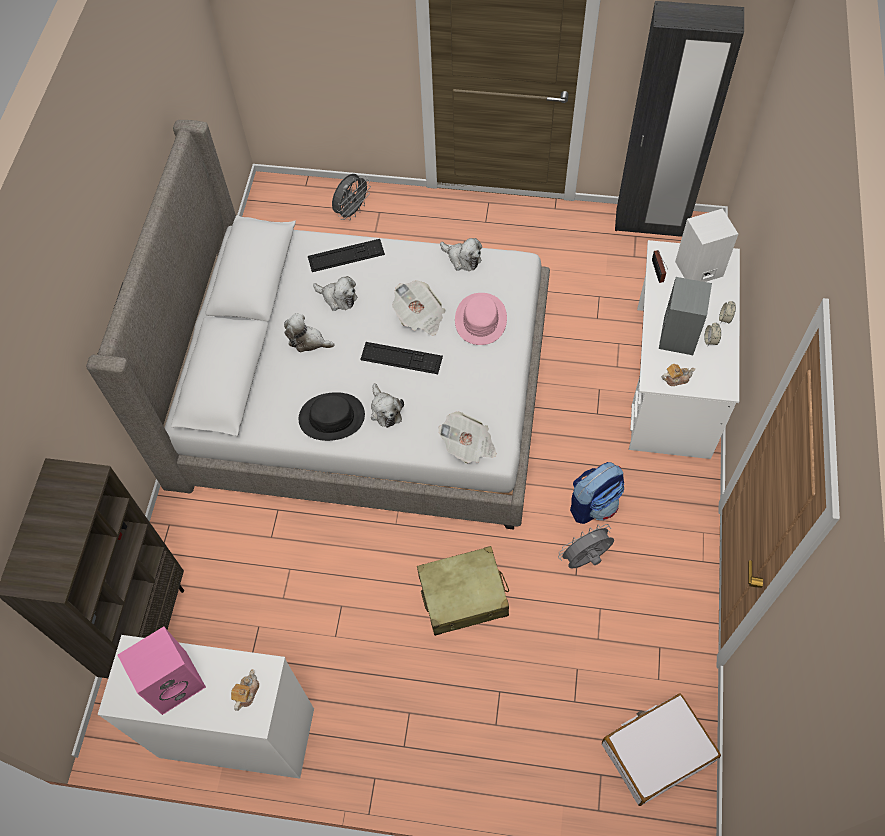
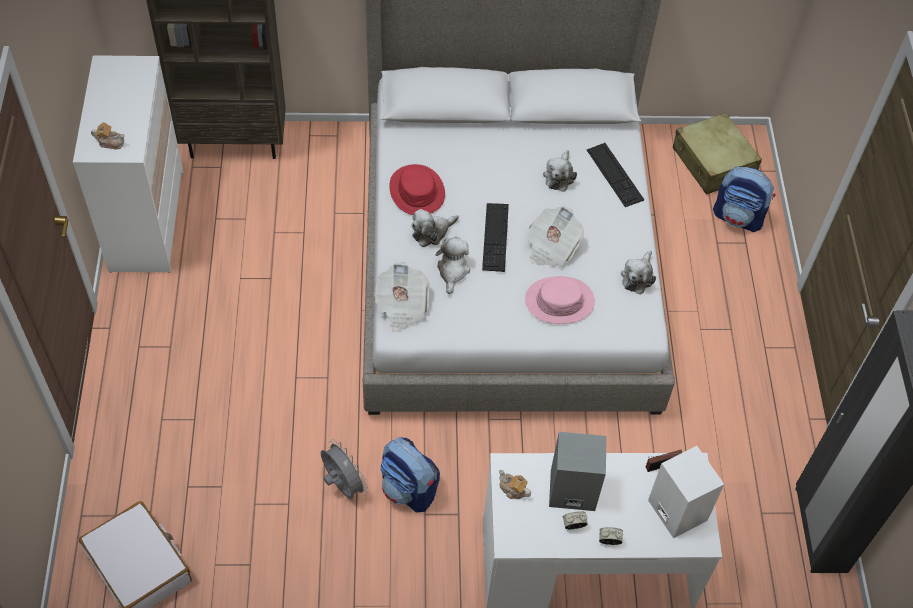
camera: 75 degrees right, 5 degrees down
pink speaker [118,627,206,715] -> none
plush toy [284,313,335,352] -> plush toy moved to [435,237,470,294]
black hat [299,392,365,441] -> red hat [389,164,445,215]
grey fan [332,174,371,220] -> backpack [713,166,775,232]
beige suitcase [417,546,509,636] -> beige suitcase moved to [673,113,762,195]
teapot [662,364,695,386] -> teapot turned 150 degrees clockwise [499,470,531,499]

